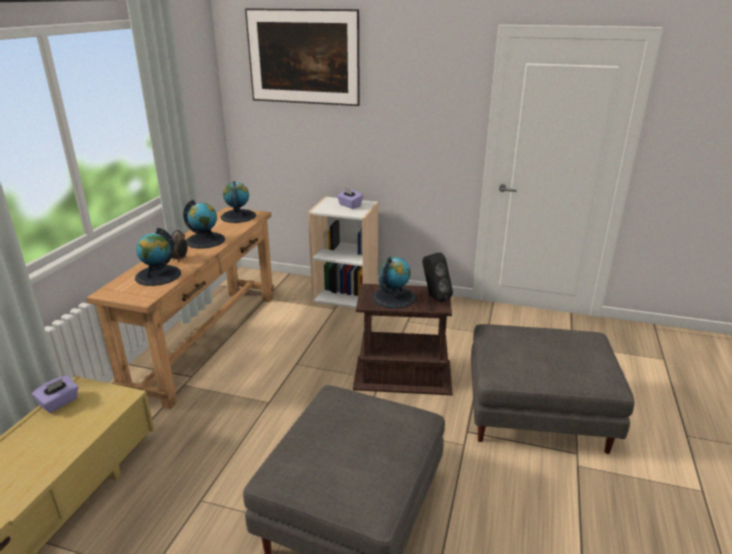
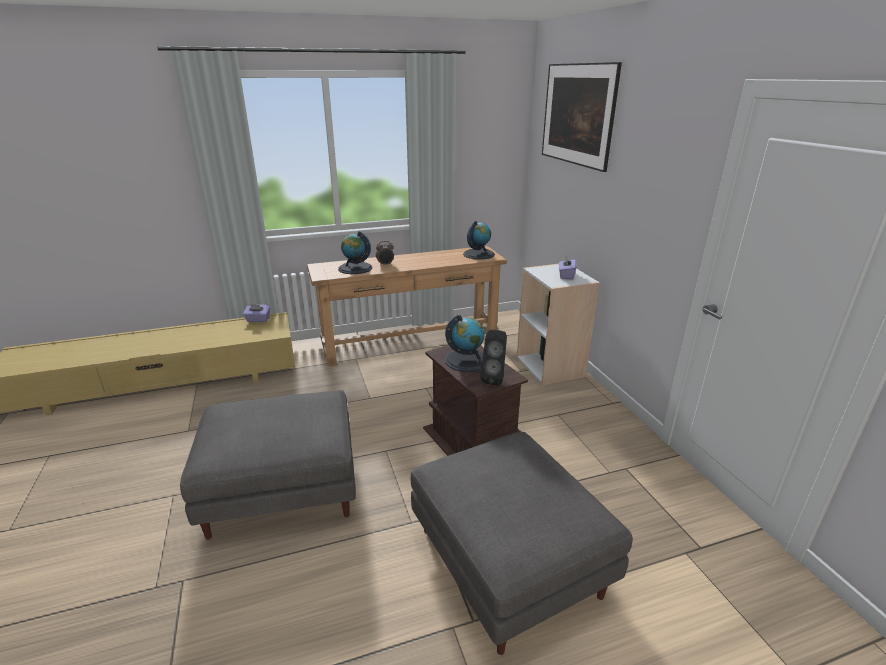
camera: 55 degrees right, 0 degrees up
globe [183,200,225,249] -> none

